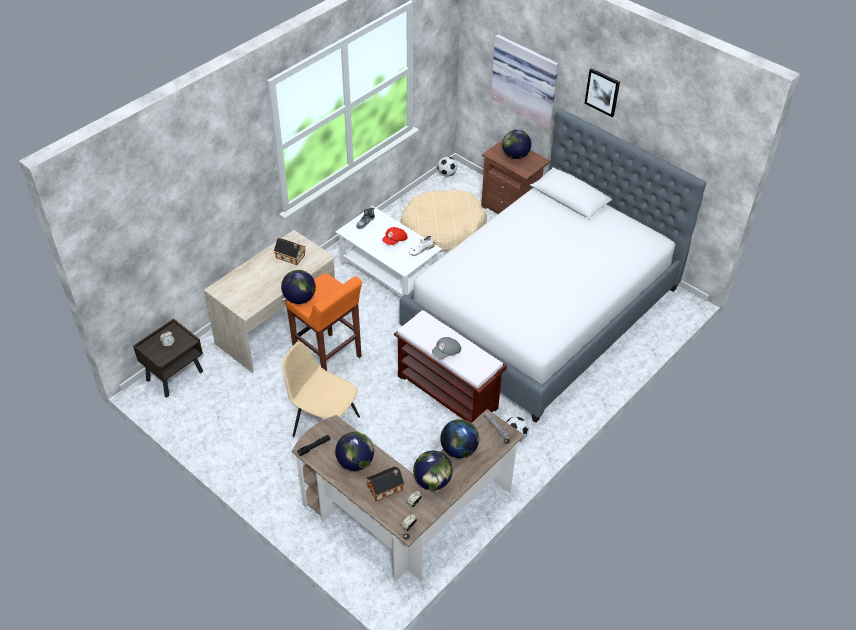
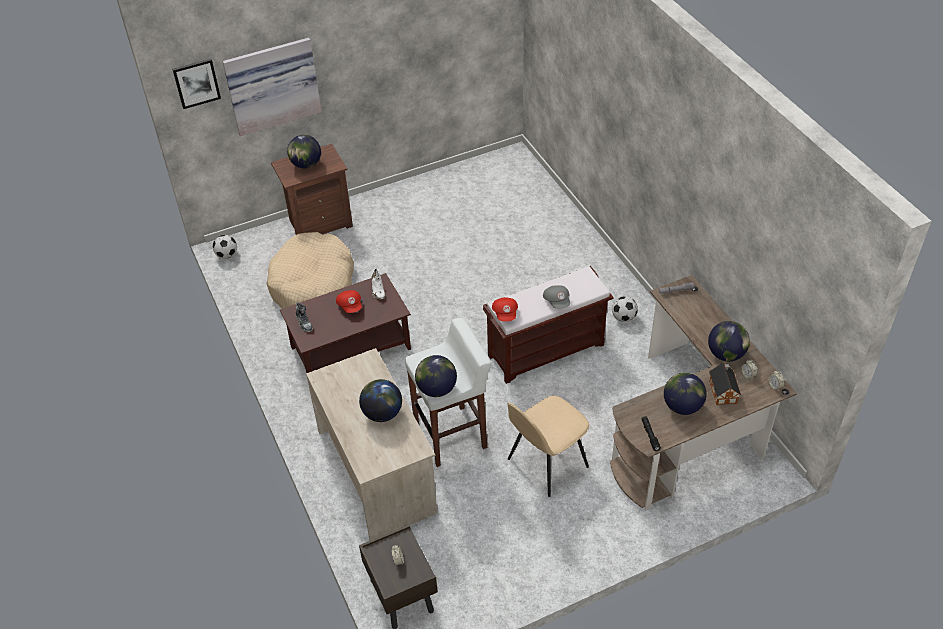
camera: 65 degrees left, 0 degrees up
toy house [274,238,306,265] -> none
orange stool [285,273,362,371] -> white stool [405,318,491,467]
white coffee table [335,206,442,297] -> brown coffee table [280,273,411,373]
bed [399,108,706,423] -> none
globe [440,419,479,458] -> globe moved to [359,379,402,422]
picture [584,68,620,117] -> picture moved to [172,59,221,109]
none -> red cap [492,297,518,321]

